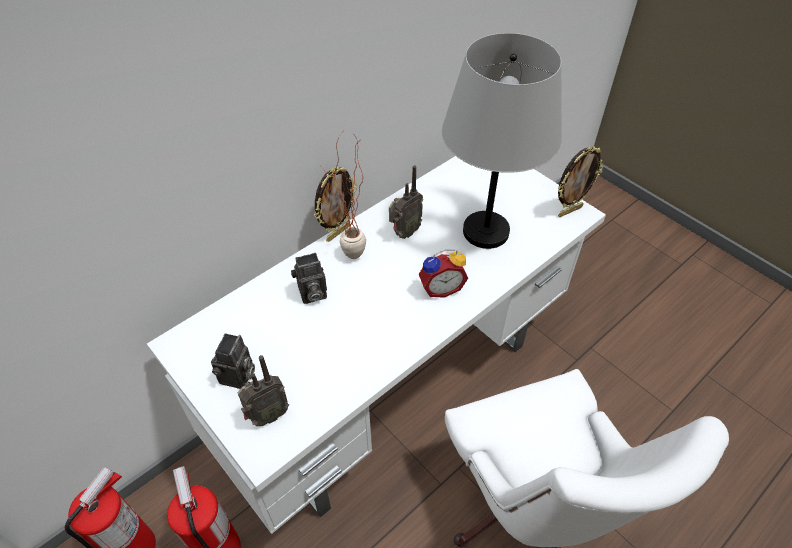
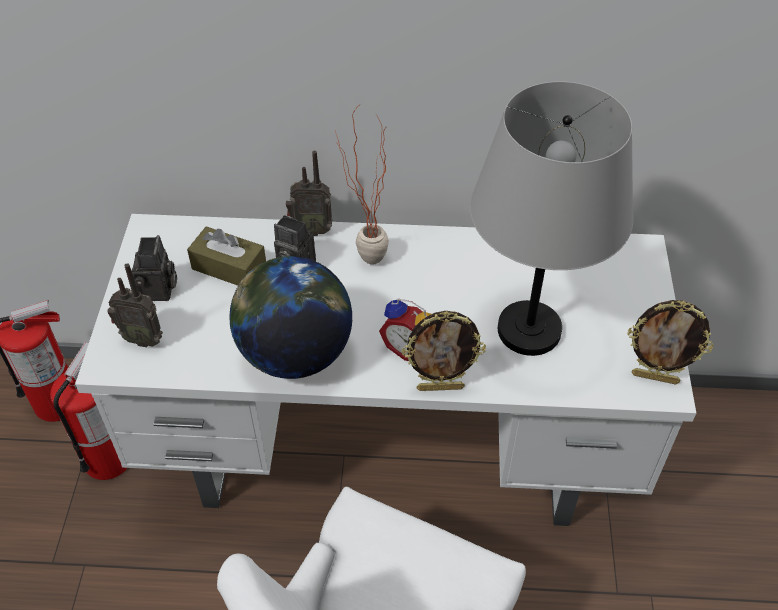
camera: 45 degrees right, 0 degrees up
camera [211,333,255,389] -> camera turned 60 degrees counterclockwise [132,235,177,301]
picture frame [314,167,357,242] -> picture frame moved to [402,311,486,391]
radio [389,165,423,239] -> radio moved to [286,151,333,236]
none -> brown tissue box [187,226,266,286]
none -> globe [229,256,352,379]

